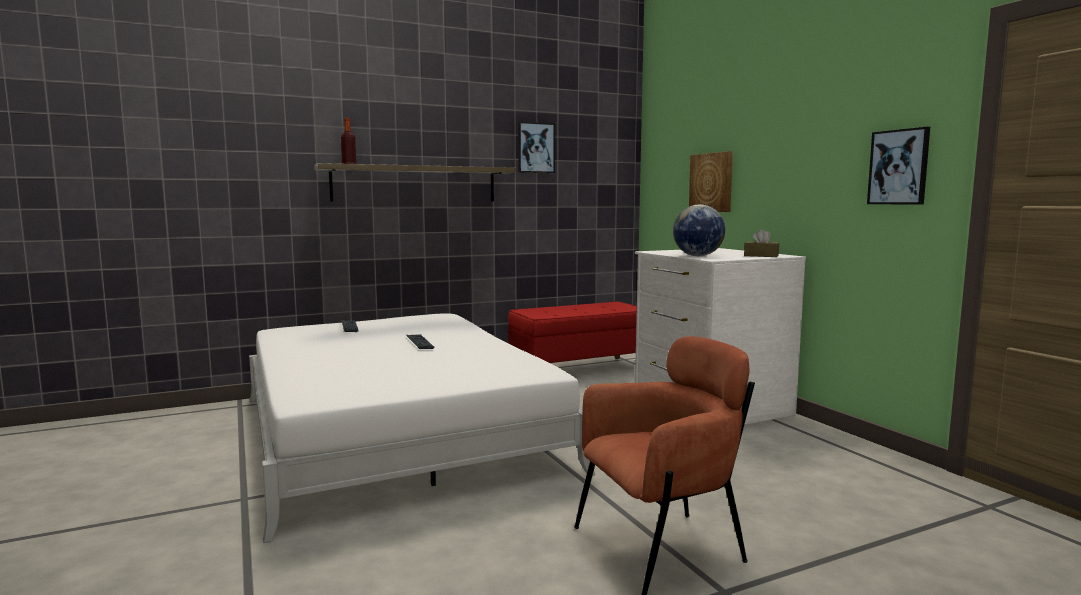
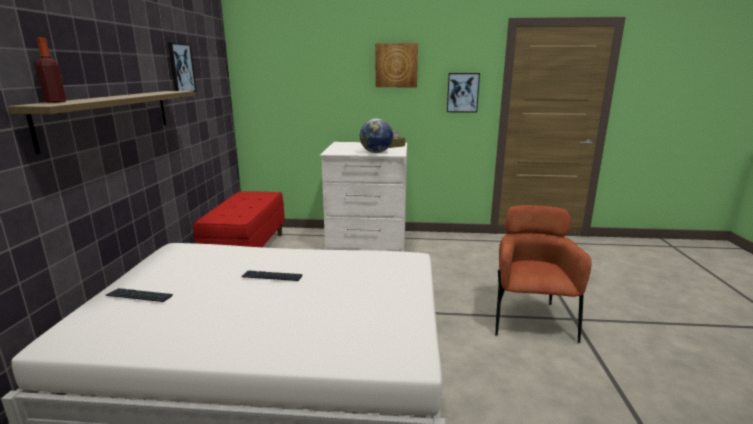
camera: 60 degrees left, 10 degrees up
picture [689,151,733,212] -> picture moved to [375,43,418,87]

